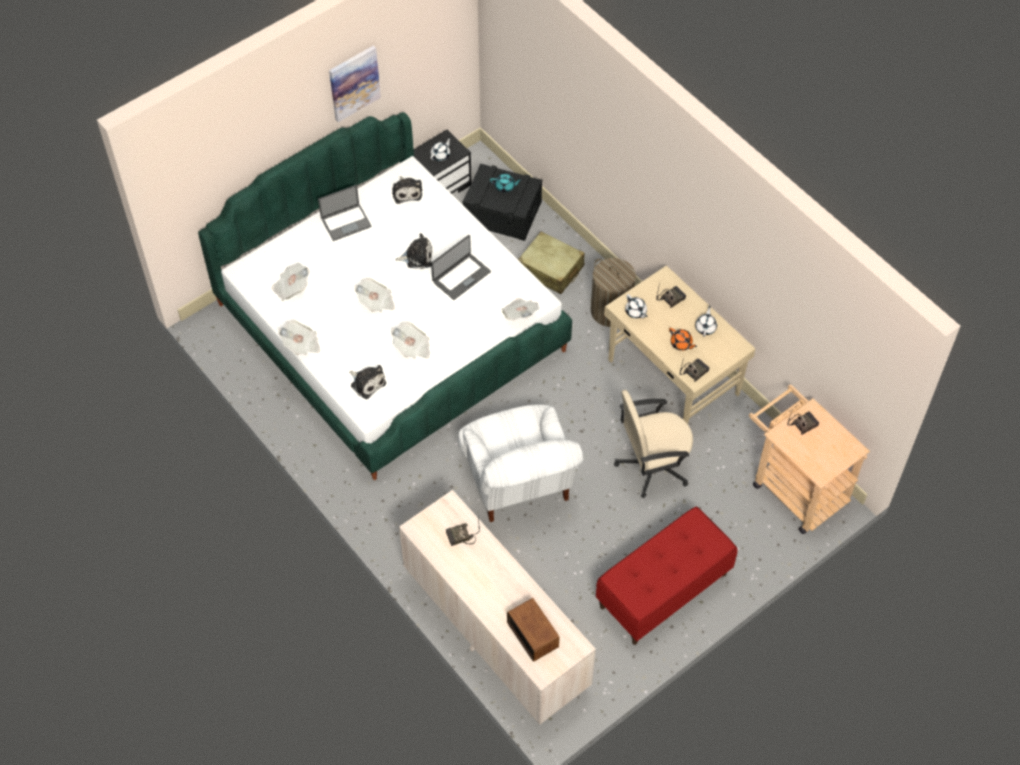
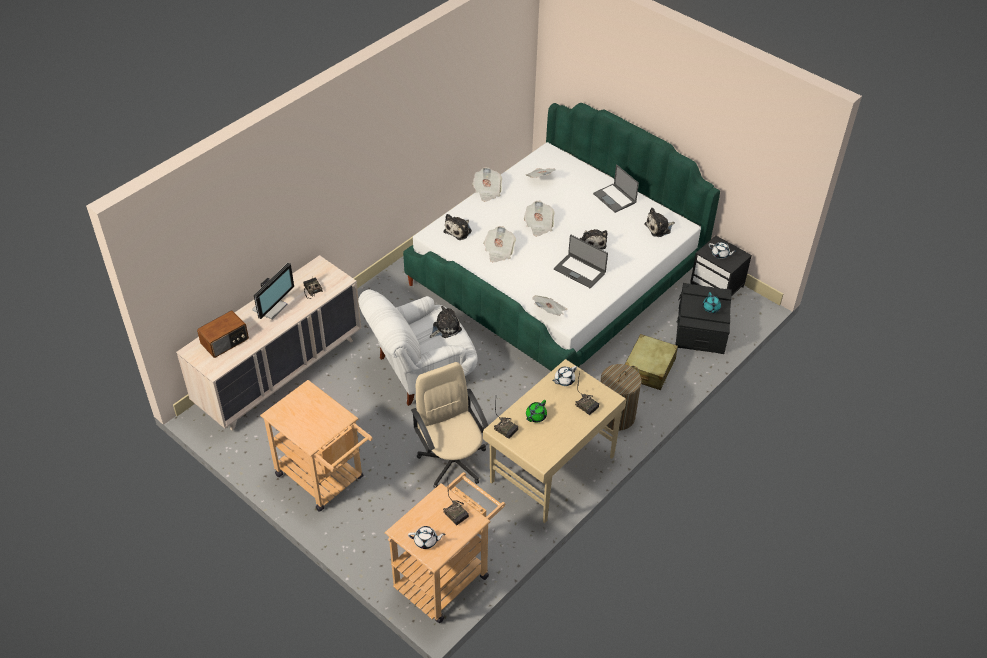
camera: 80 degrees right, 10 degrees down
picture [329,45,381,122] -> none
red bench [596,506,738,645] -> beige cart [260,380,373,512]
orange teapot [669,328,697,351] -> green teapot [526,400,547,423]
white teapot [695,305,717,337] -> white teapot moved to [408,526,445,549]
none -> monitor [252,263,294,320]
none -> plush toy [430,306,462,338]

